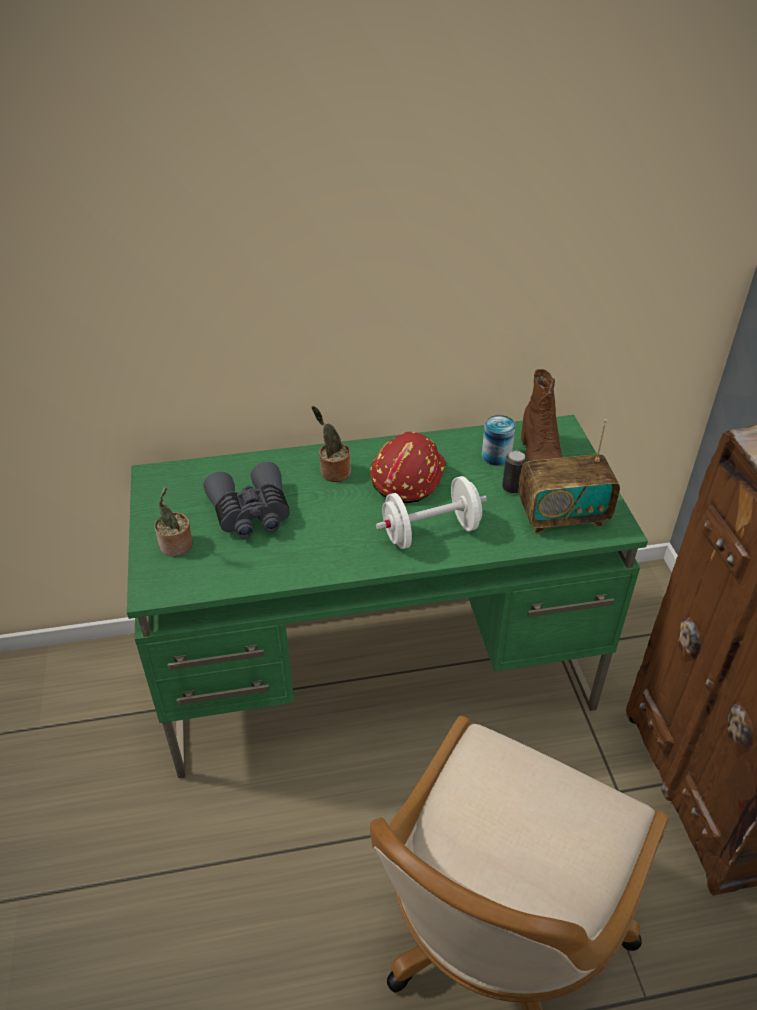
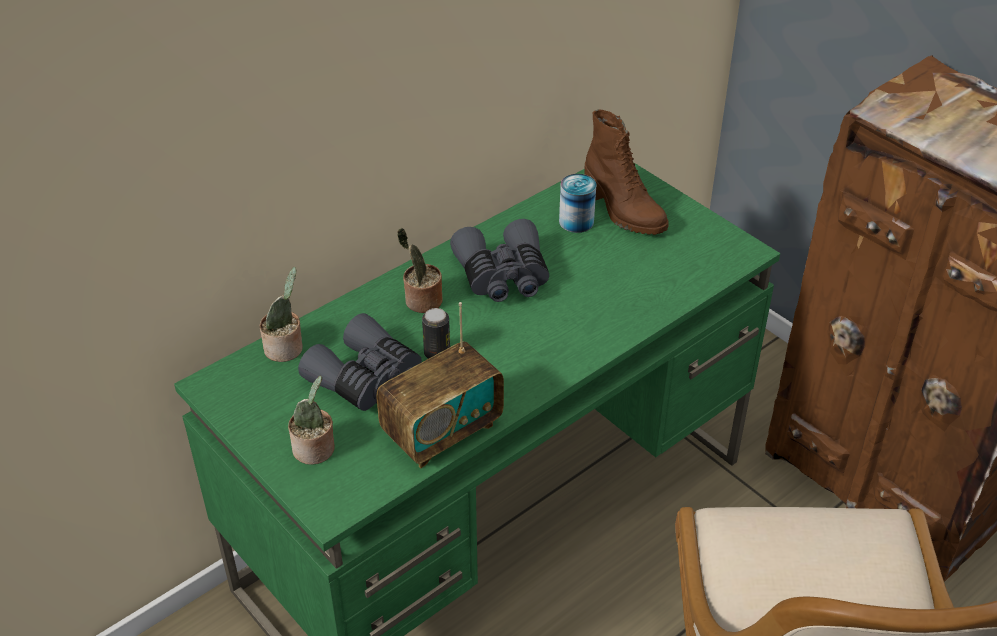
camera: 30 degrees left, 0 degrees up
red hard hat [370,432,446,503] -> grey binoculars [450,219,549,302]
white dumbbell [376,476,487,549] -> none
can [502,451,527,494] -> can moved to [422,308,450,359]
radio [519,419,620,533] -> radio moved to [376,302,504,469]
none -> potted plant [259,267,303,362]

